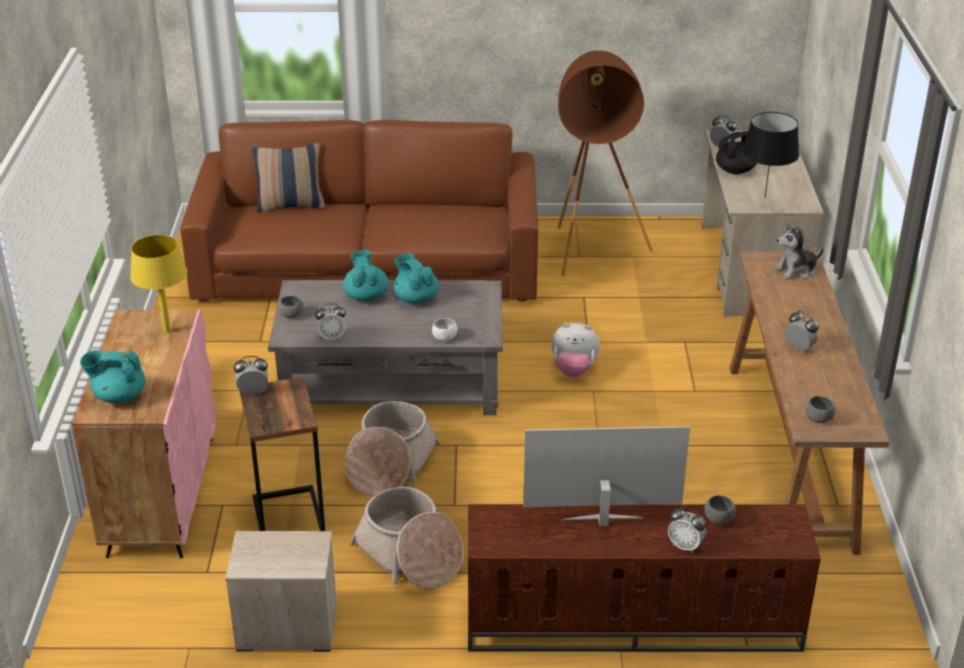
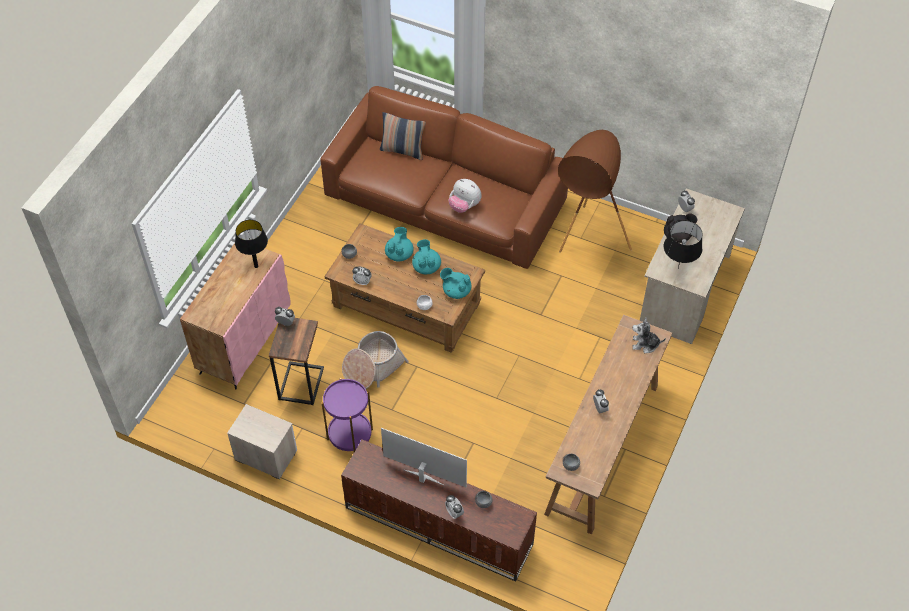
camera: 25 degrees right, 20 degrees up
turquoise teapot [80,350,146,403] -> turquoise teapot moved to [440,268,471,299]
yellow table lamp [130,235,187,334] -> black table lamp [235,220,268,268]
grey coffee table [268,280,503,415] -> brown coffee table [325,223,485,353]
basket [349,487,464,589] -> purple side table [321,378,373,452]
plush toy [552,323,600,377] -> plush toy moved to [448,179,481,213]

